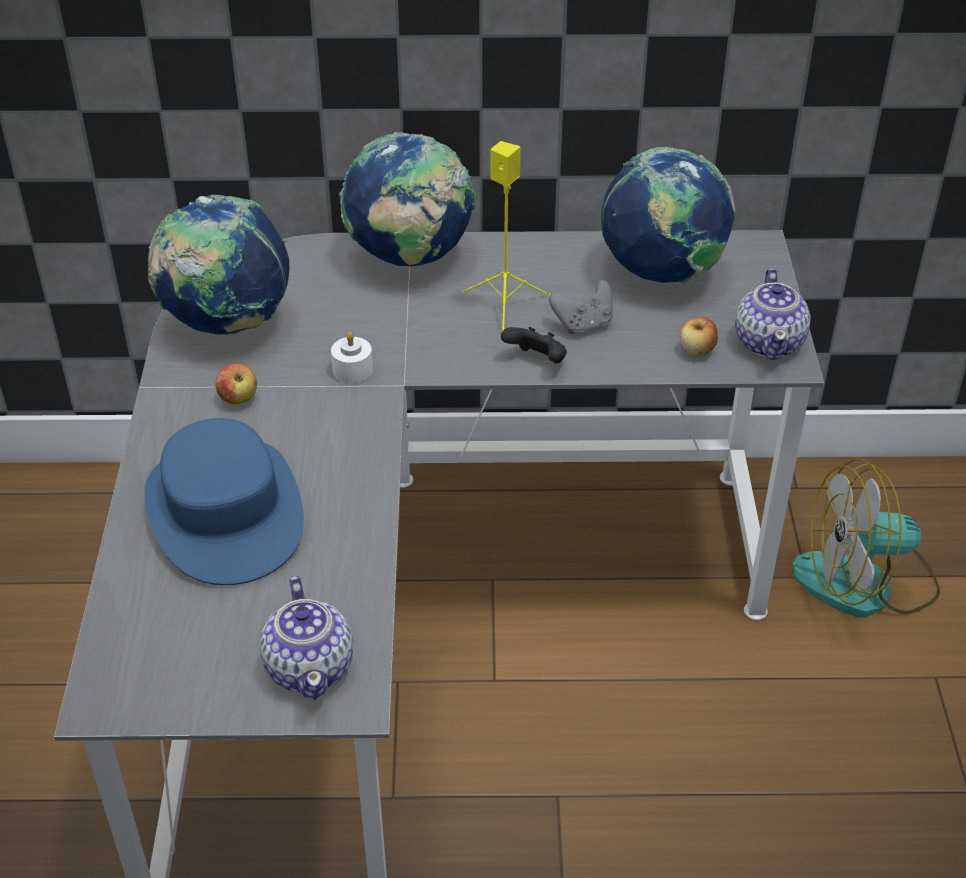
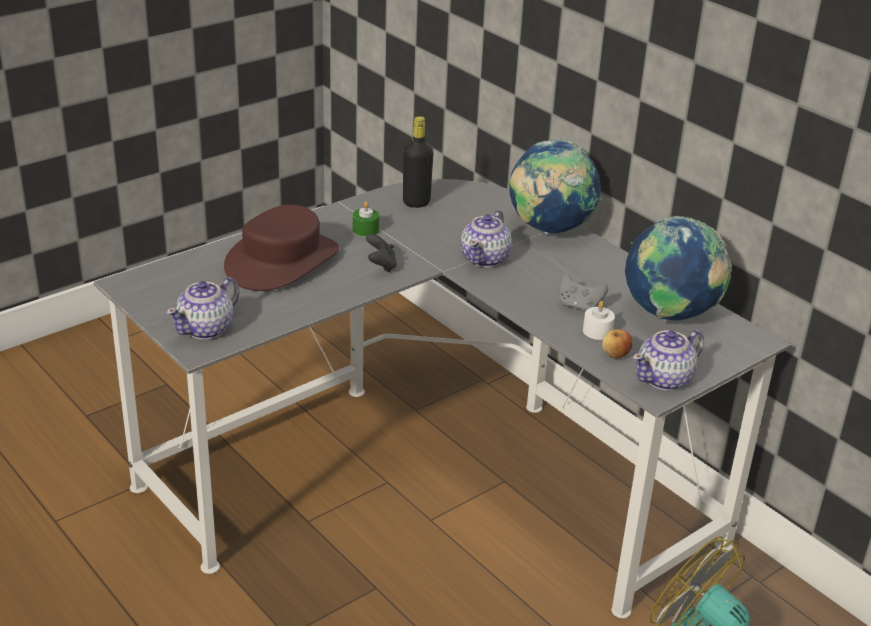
camera: 50 degrees right, 10 degrees down
blue hat [144,418,304,585] -> brown hat [224,205,339,291]
globe [148,195,289,335] -> black bottle [403,116,433,208]
apple [215,364,257,404] -> green candle [353,202,379,237]
white candle [331,332,373,383] -> white candle moved to [583,301,615,340]
yellow speaker [462,141,550,340] -> none
black game controller [501,327,567,363] -> black game controller moved to [366,234,397,272]
none -> teapot [461,210,512,267]

